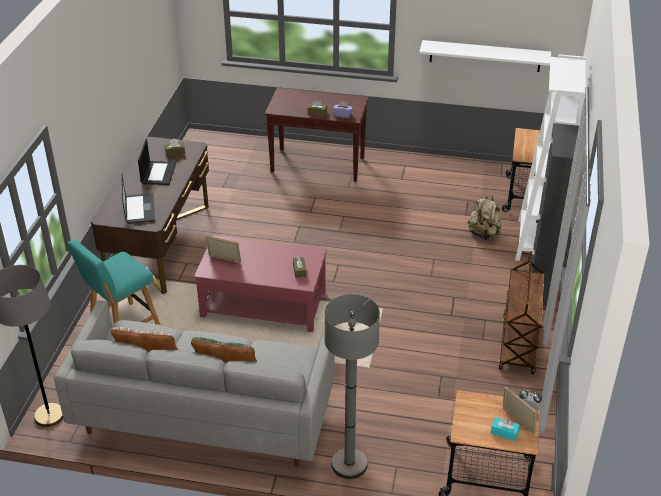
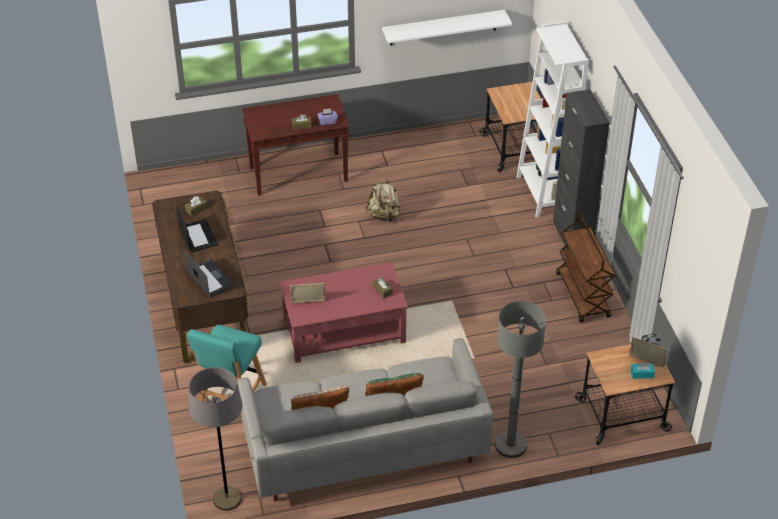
camera: 25 degrees left, 5 degrees up
beige backpack [468,195,501,240] -> beige backpack moved to [366,178,401,222]

